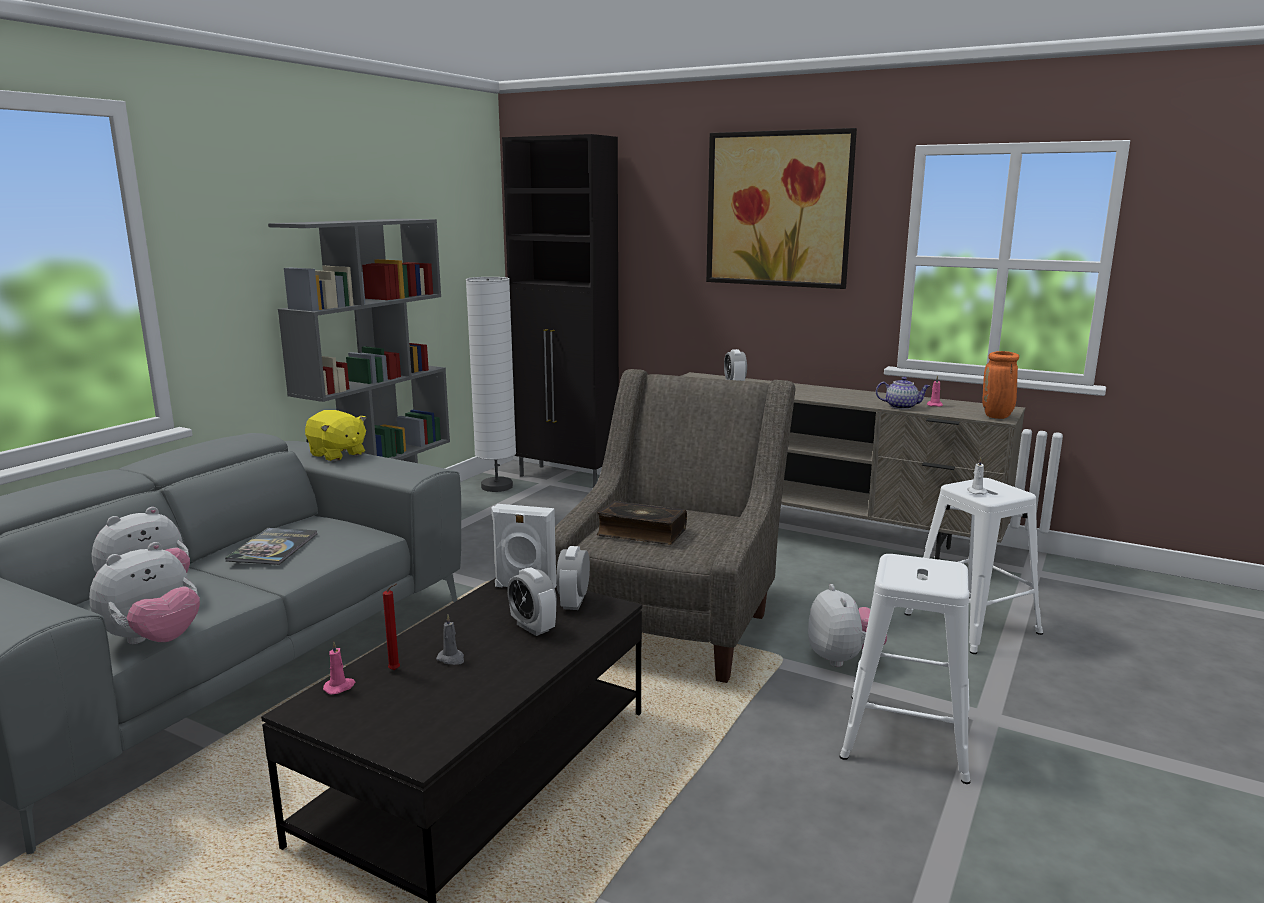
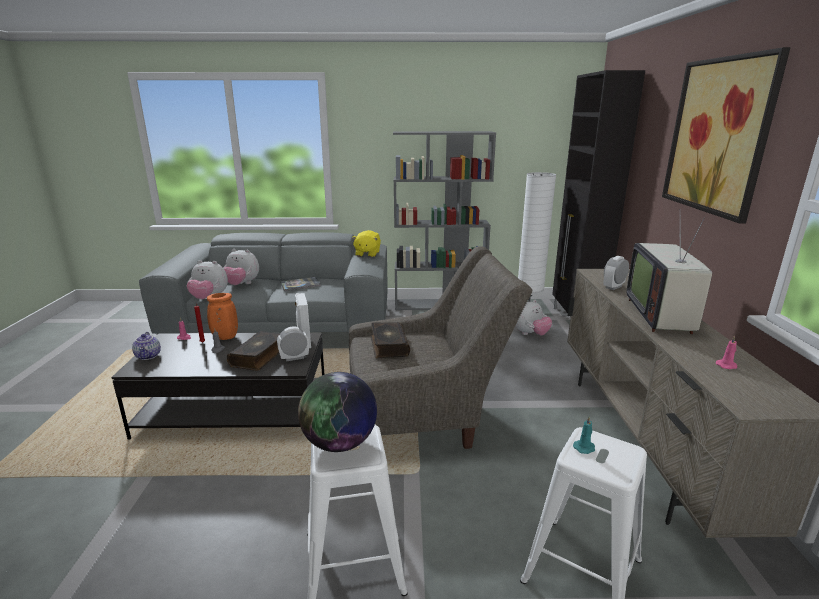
camera: 60 degrees right, 5 degrees up
alarm clock [507,567,557,636] -> book [227,331,281,371]
plush toy [808,584,887,667] -> plush toy moved to [515,300,552,336]
teapot [876,377,930,410] -> teapot moved to [132,332,161,360]
white candle [967,458,988,494] -> turquoise candle [573,416,595,454]
orange vase [982,351,1019,419] -> orange vase moved to [207,293,238,340]
none -> globe [298,372,377,452]
none -> television [626,209,712,334]

